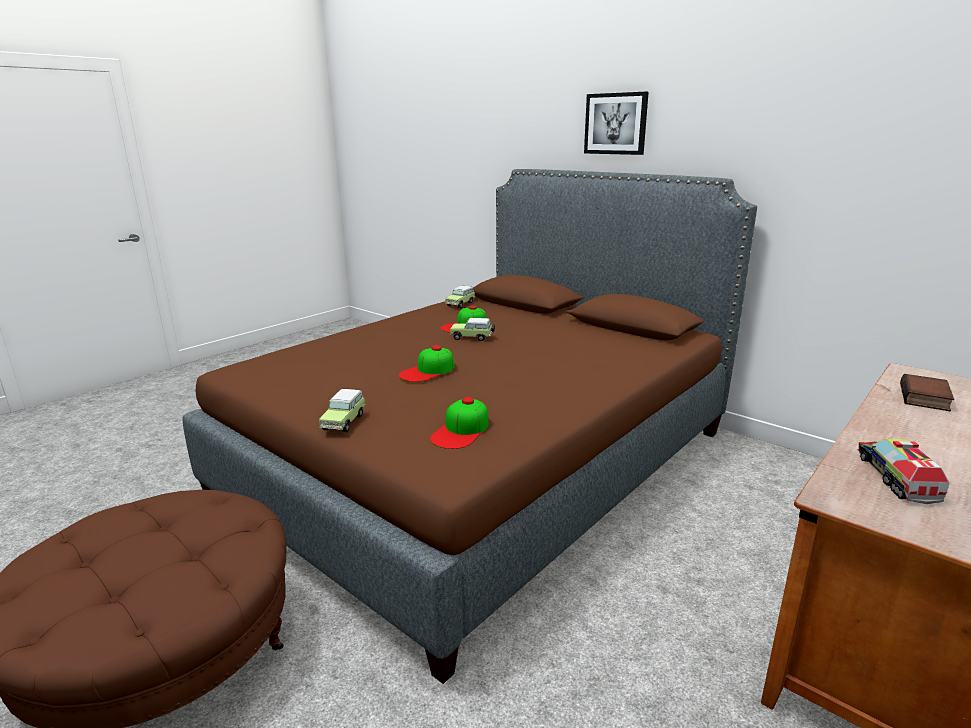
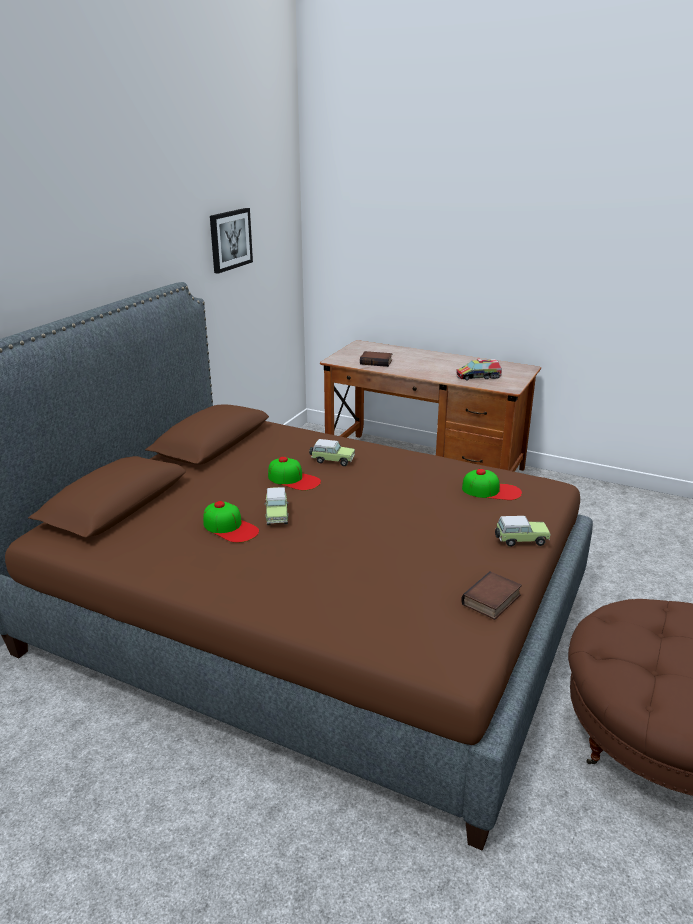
camera: 105 degrees left, 5 degrees up
cap [399,345,454,382] -> cap moved to [268,457,321,490]
toy car [445,286,475,308] -> toy car moved to [309,439,355,466]
picture [584,92,649,155] -> picture moved to [210,208,253,274]
none -> book [461,571,522,620]

